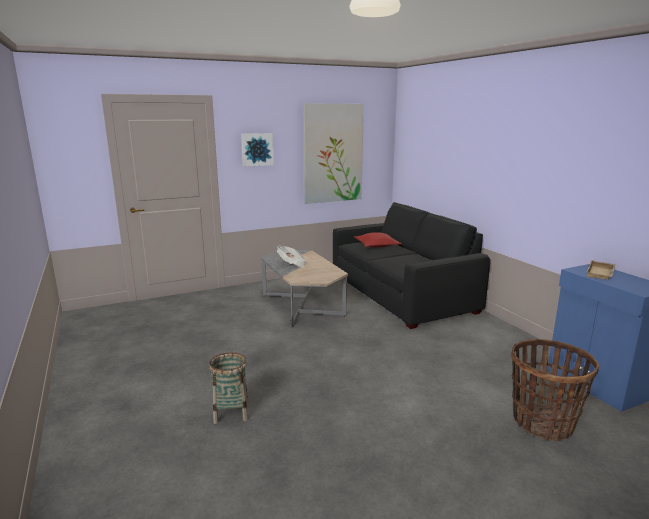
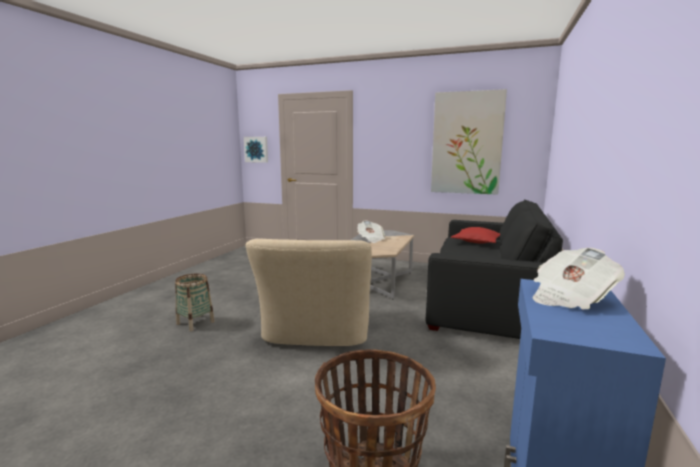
camera: 45 degrees right, 5 degrees down
picture [241,133,274,167] -> picture moved to [244,137,268,163]
beige tray [587,260,616,280] -> newspaper [533,248,625,310]
none -> beige armchair [245,239,372,346]

